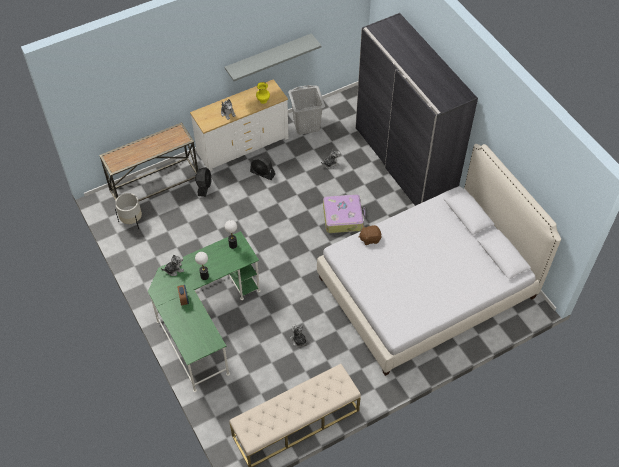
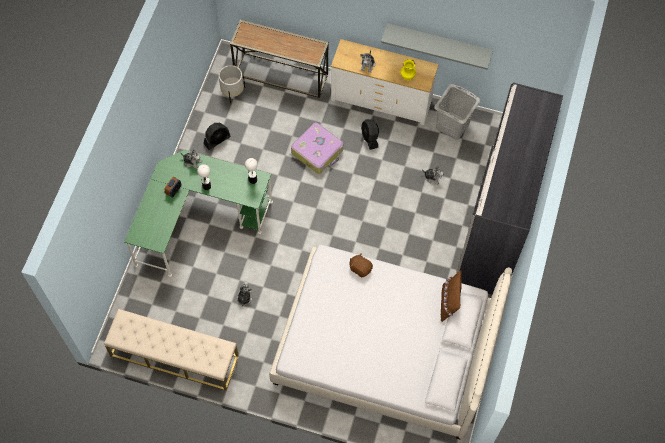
camera: 45 degrees right, 10 degrees up
black fan [195,167,211,197] -> black fan moved to [204,123,231,150]
suitcase [323,194,365,233] -> suitcase moved to [291,122,343,174]
none -> brown pillow [441,270,462,322]

